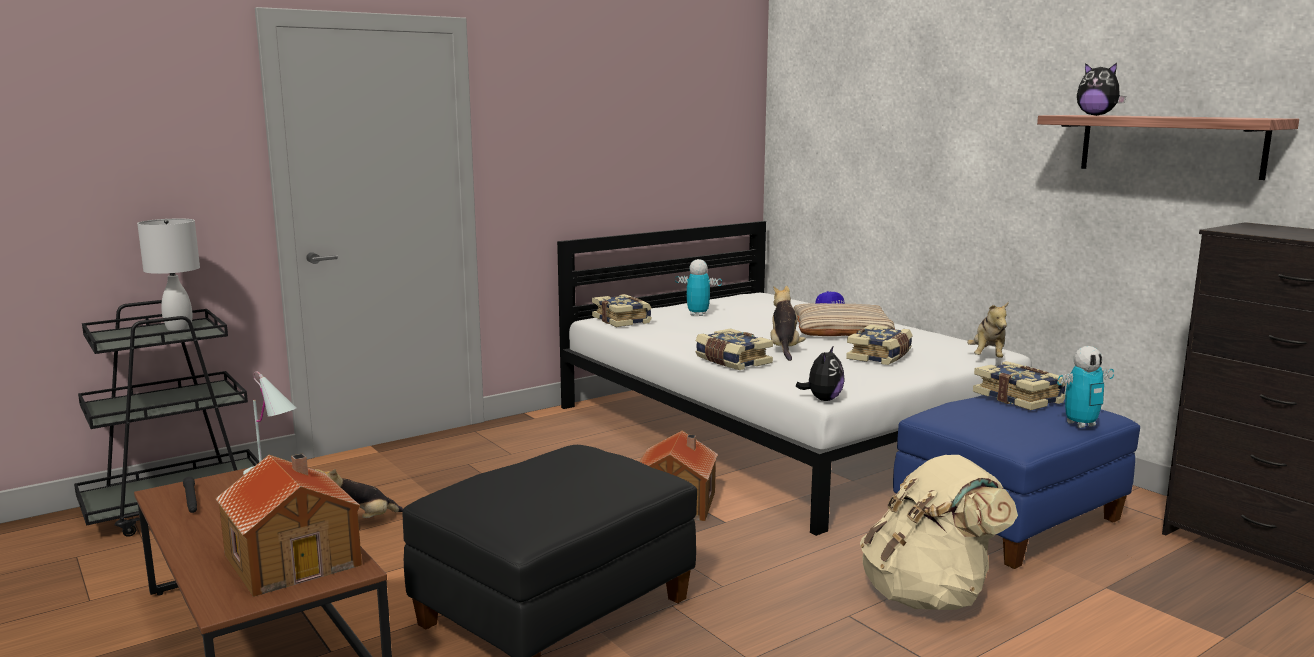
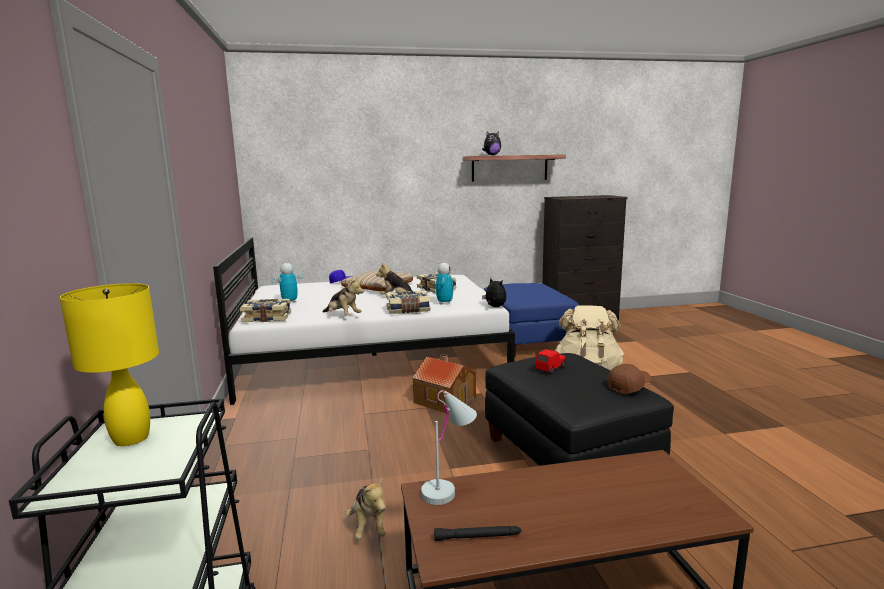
camera: 65 degrees left, 0 degrees up
white table lamp [137,219,200,331] -> yellow table lamp [60,283,159,446]
toy house [215,453,362,597] -> none
plush toy [967,302,1009,358] -> plush toy moved to [323,277,364,315]
book [973,361,1066,410] -> none
toy robot [1057,346,1114,428] -> toy robot moved to [436,263,454,304]
none -> red toy car [535,349,565,374]
none -> brown cap [608,364,652,394]

